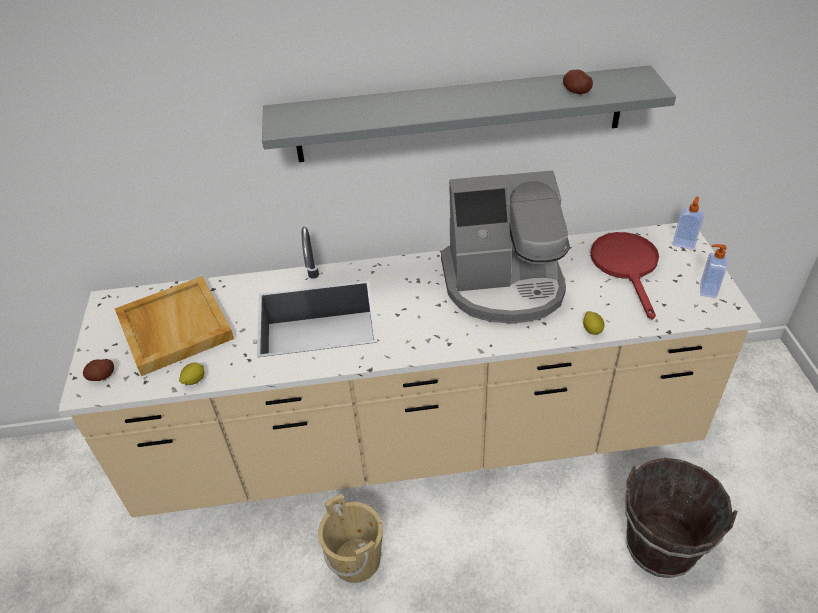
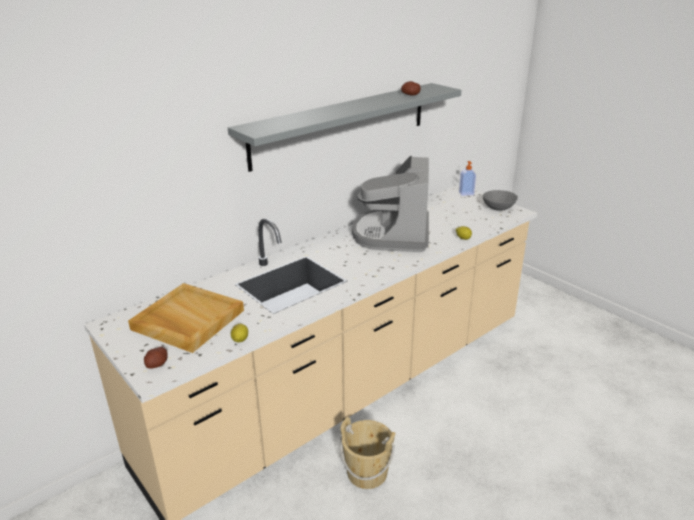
camera: 35 degrees left, 15 degrees down
coffee machine [441,170,570,324] -> coffee machine turned 135 degrees clockwise [352,156,429,252]
red frying pan [590,232,659,320] -> none
brown bucket [625,458,738,578] -> none
soap dispenser [700,244,728,298] -> grey bowl [483,190,518,211]

